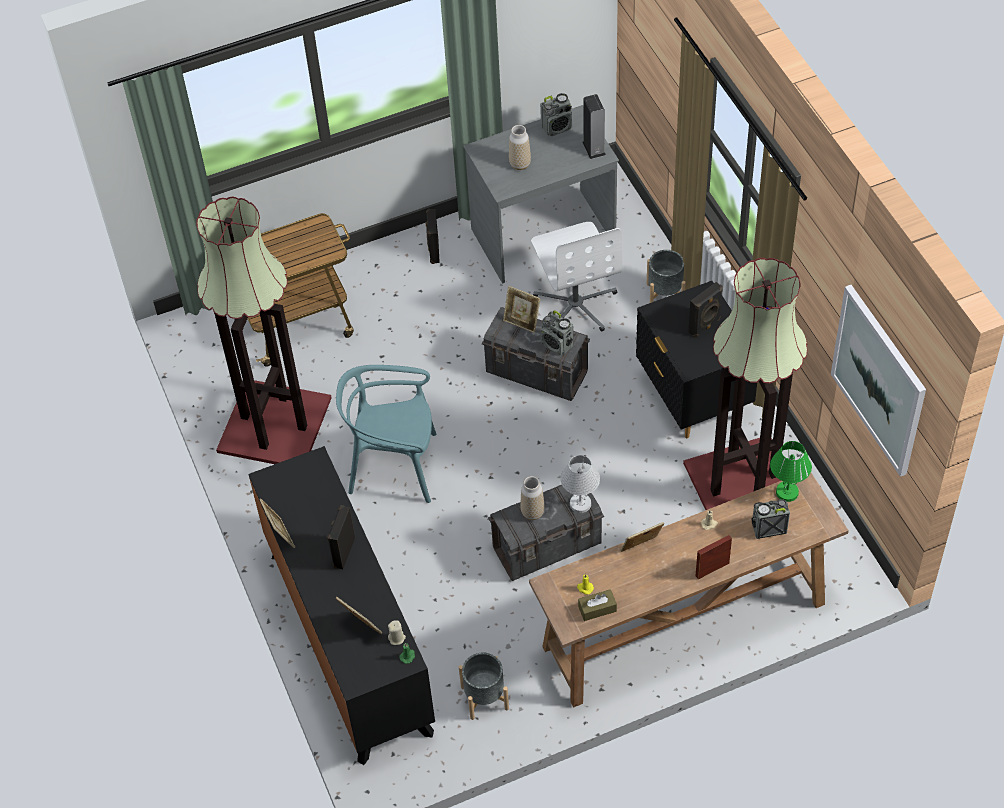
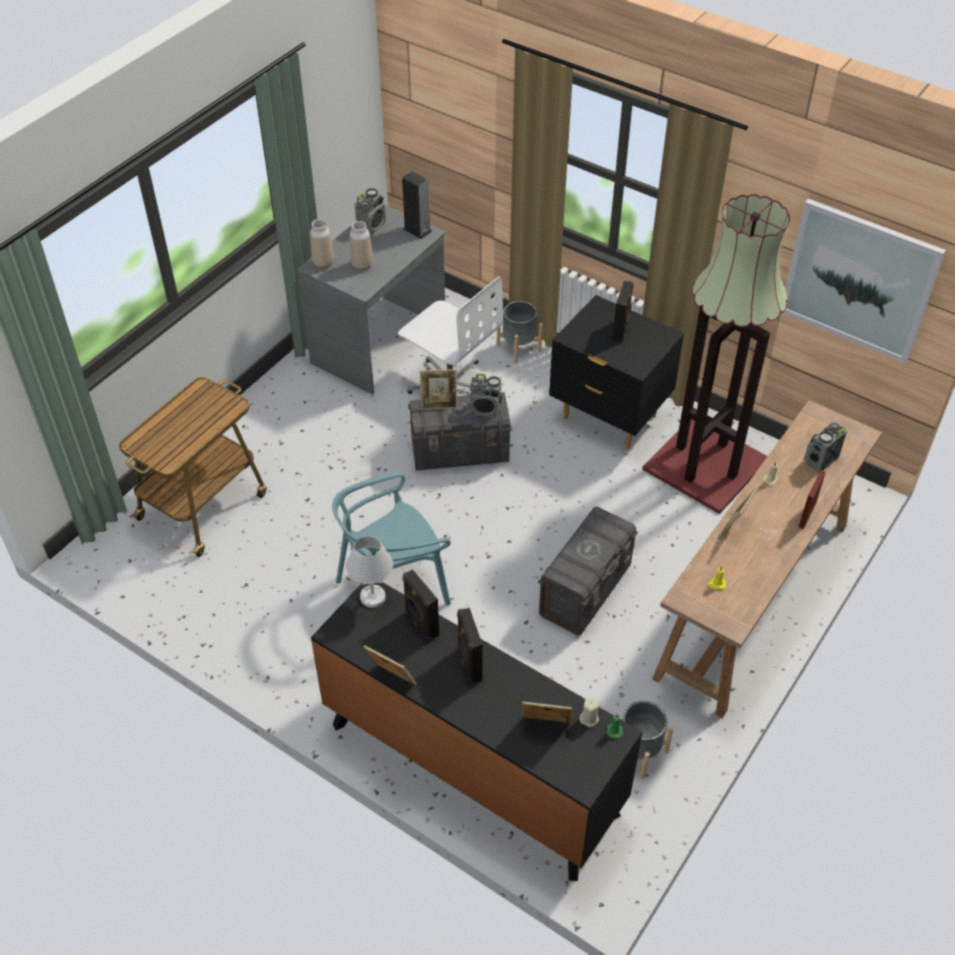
camera: 35 degrees left, 5 degrees down
floor lamp [196,196,332,464] -> none
black speaker [426,209,440,264] -> black speaker moved to [403,569,439,641]
vase [521,476,545,520] -> vase moved to [310,219,334,268]
white table lamp [561,455,600,513] -> white table lamp moved to [346,536,393,608]
brown tissue box [578,589,617,621] -> none
green table lamp [770,441,812,502] -> none

